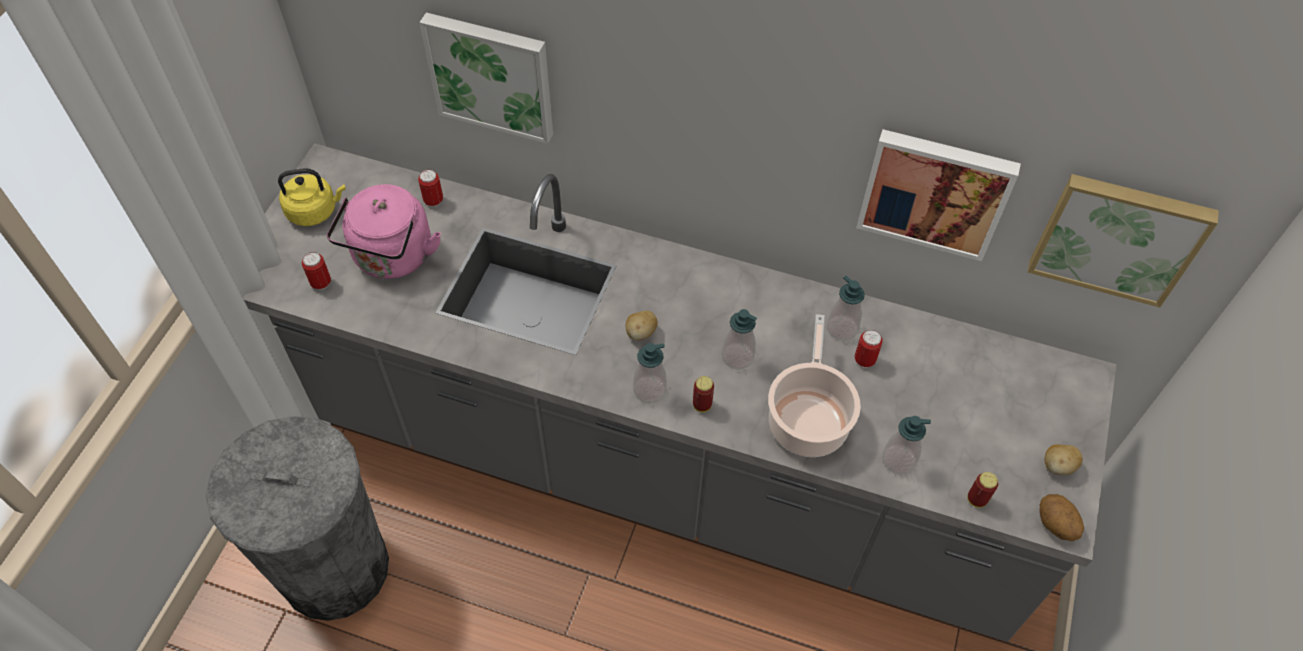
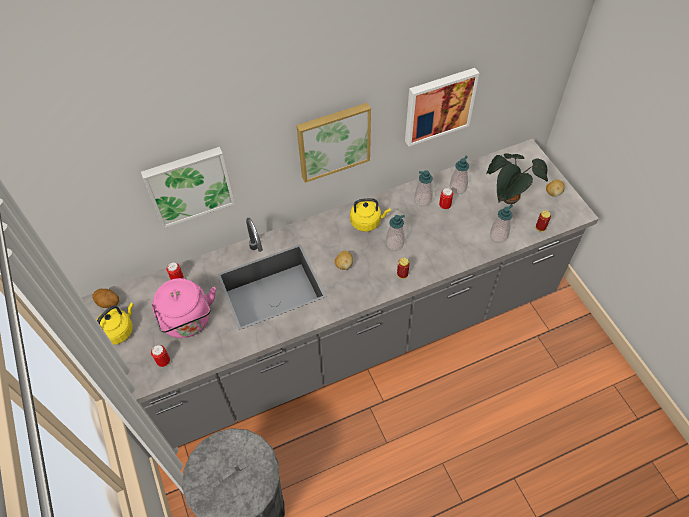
camera: 40 degrees left, 0 degrees up
soap dispenser [633,343,667,403] -> soap dispenser moved to [450,155,469,194]
cooking pot [768,314,861,457] -> none
picture [1028,174,1219,307] -> picture moved to [296,103,371,183]
potato [1039,494,1084,541] -> potato moved to [92,289,119,308]
none -> yellow kettle [350,198,391,232]
none -> potted plant [486,153,548,204]

